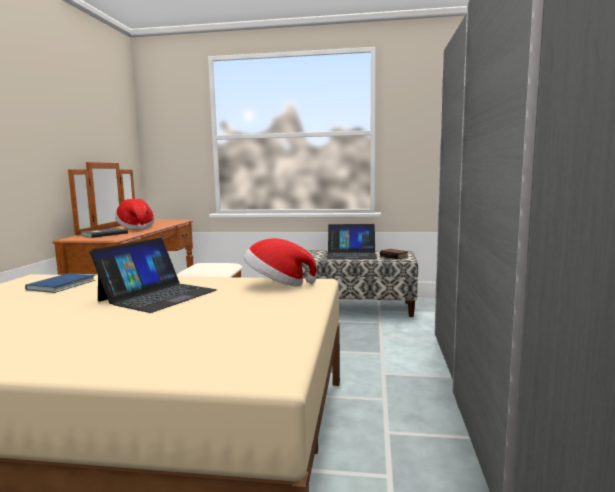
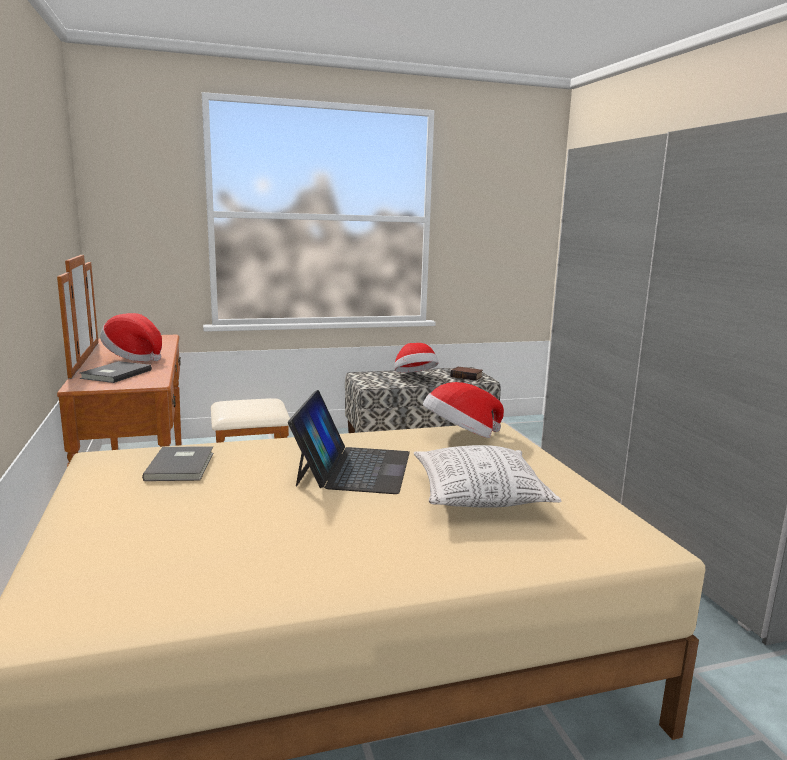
camera: 25 degrees left, 5 degrees up
blue book [25,273,95,293] -> grey book [142,446,213,481]
laptop [327,224,377,259] -> hat [394,343,439,373]
none -> pillow [414,445,561,508]

